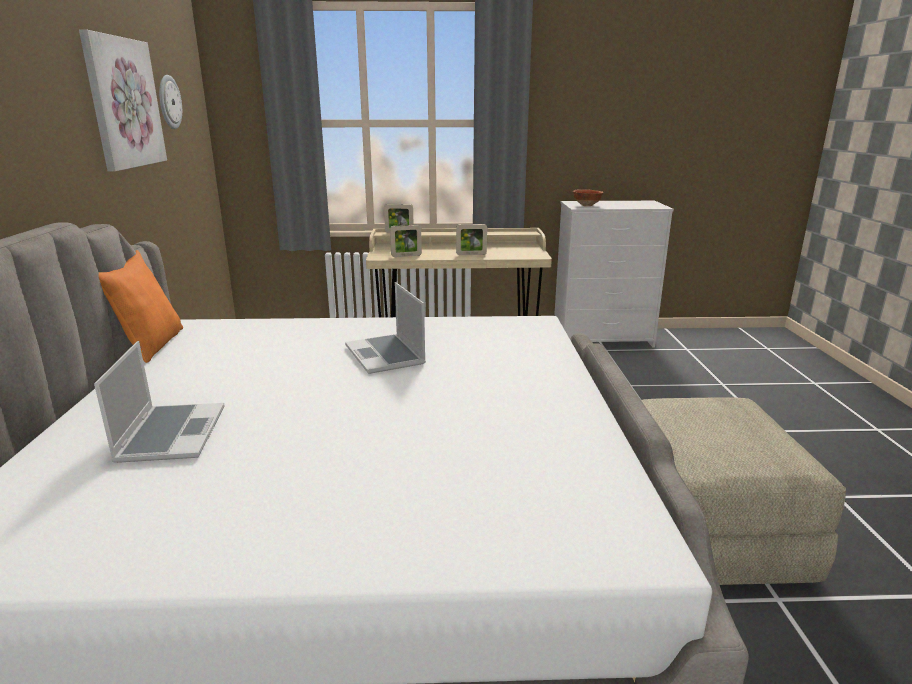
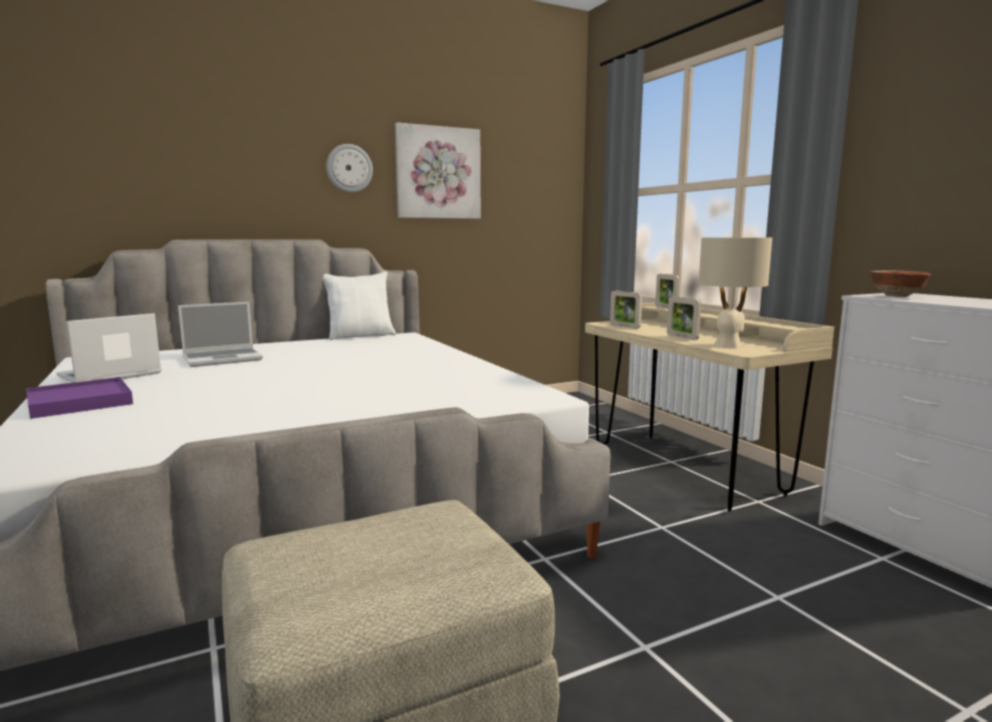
camera: 65 degrees right, 10 degrees down
orange pillow [99,250,183,363] -> white pillow [323,271,396,340]
wall clock [159,75,182,129] -> wall clock moved to [326,144,373,193]
laptop [345,282,426,374] -> laptop moved to [56,313,162,383]
none -> purple tray [26,377,133,419]
none -> beige table lamp [698,236,772,348]

